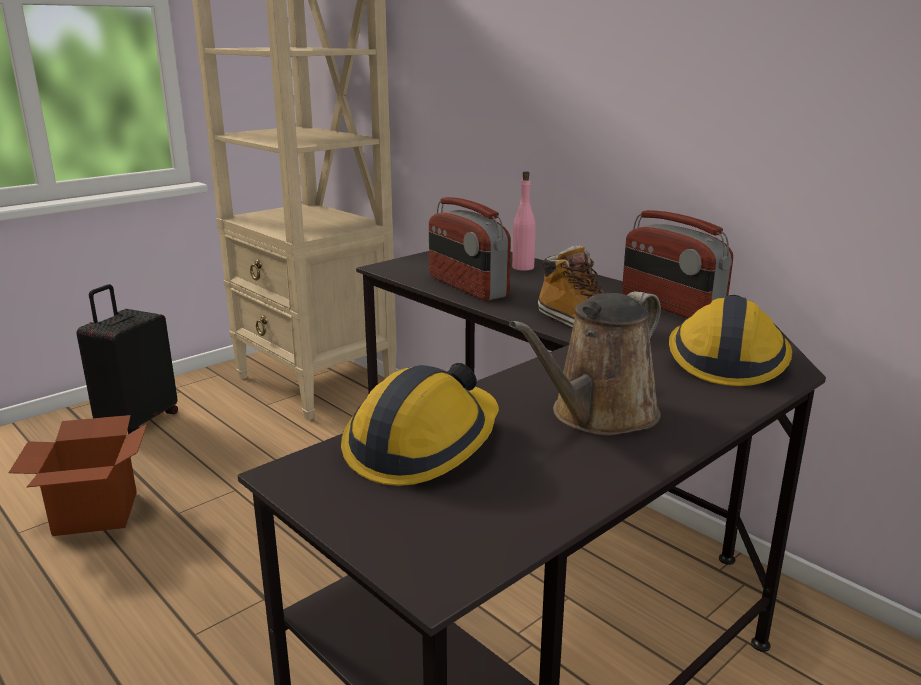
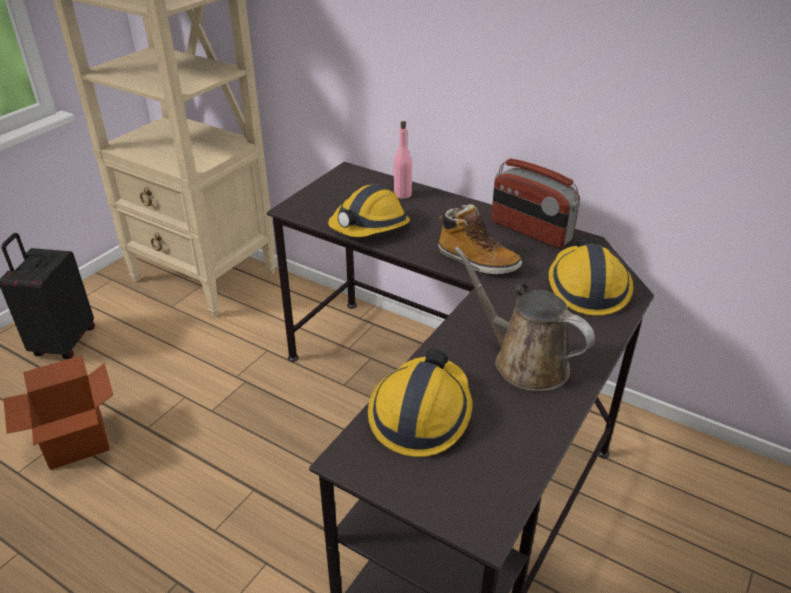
camera: 15 degrees left, 15 degrees up
radio [429,197,511,301] -> hard hat [328,184,410,237]
brown watering can [509,291,661,436] -> brown watering can turned 105 degrees clockwise [454,246,595,392]

